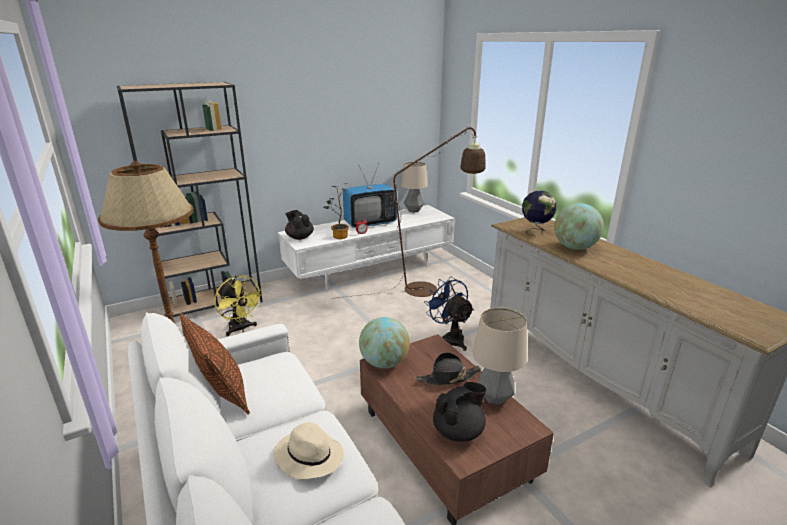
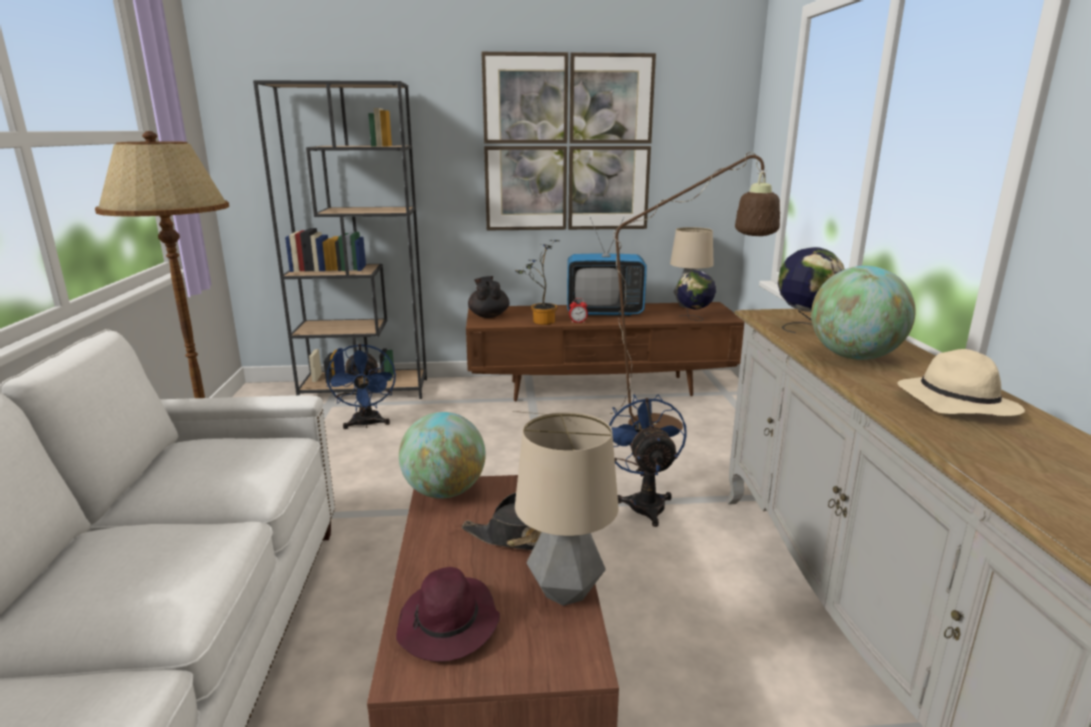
camera: 25 degrees right, 5 degrees down
brown pillow [179,313,250,415] -> none
yellow fan [214,275,263,336] -> blue fan [327,344,396,429]
beige hat [274,422,344,479] -> beige hat moved to [898,349,1025,416]
white tv stand [278,205,455,291] -> brown tv stand [466,302,745,401]
black teapot [433,382,486,442] -> purple hat [396,567,500,662]
none -> picture [482,52,656,230]
none -> globe [676,271,716,321]

